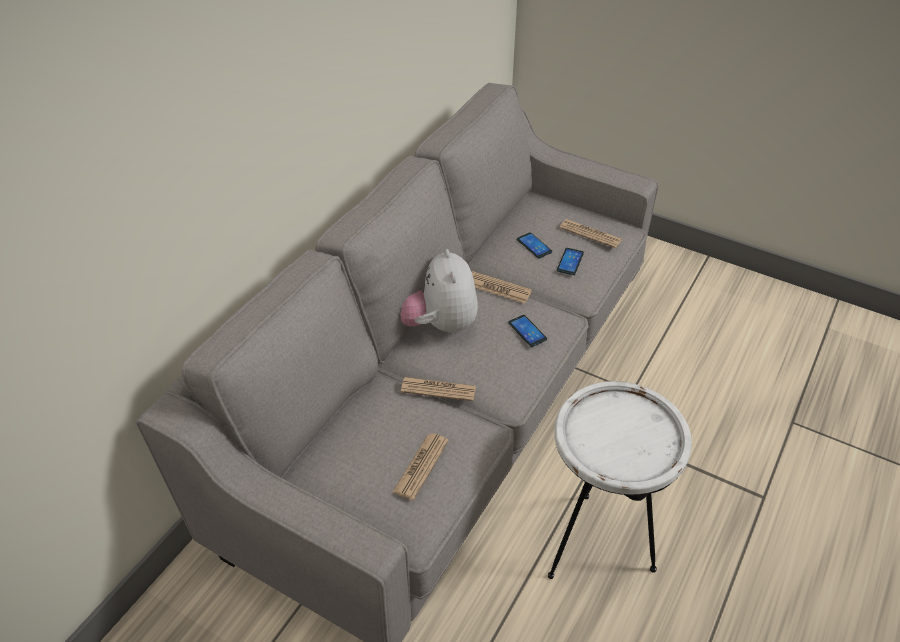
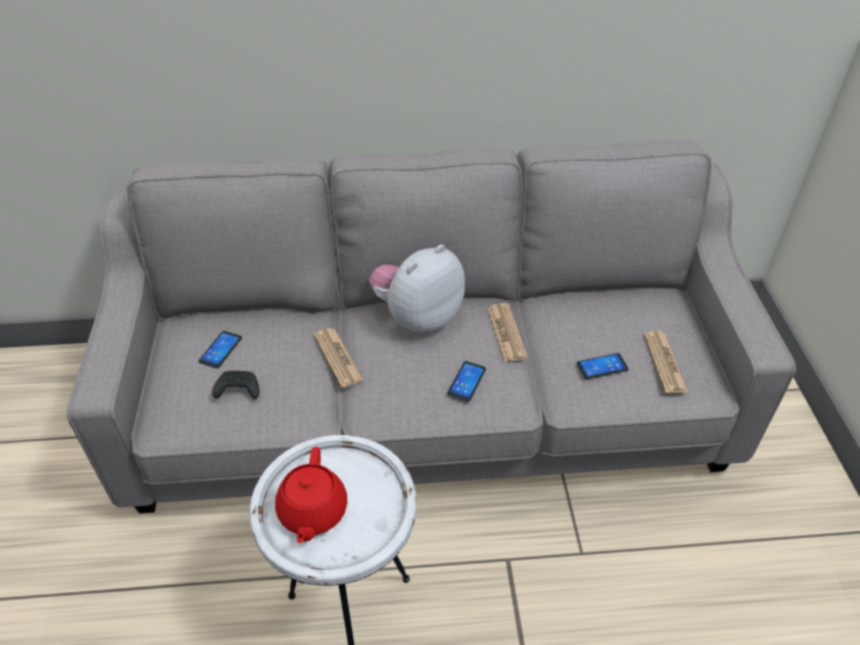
camera: 55 degrees right, 0 degrees up
newspaper [392,433,449,500] -> black game controller [212,371,260,399]
phone [517,232,552,259] -> phone moved to [199,331,242,368]
none -> red teapot [275,447,347,543]

